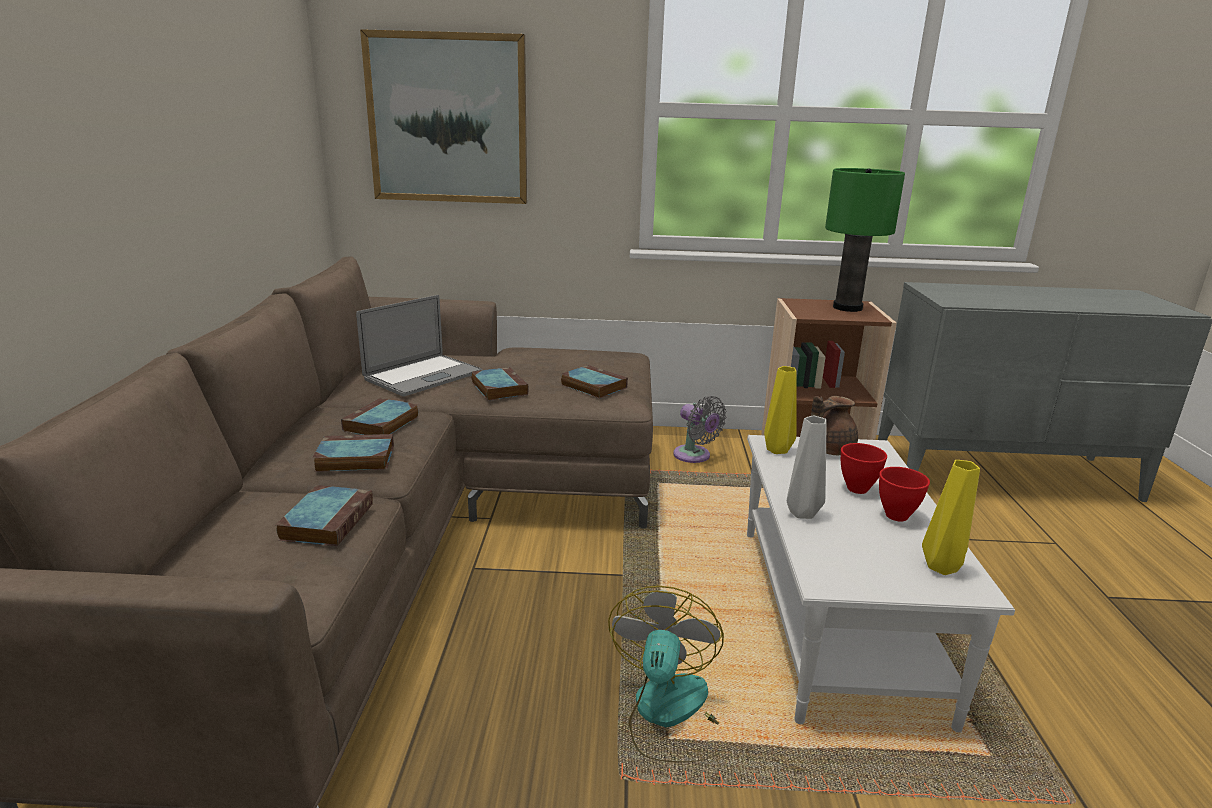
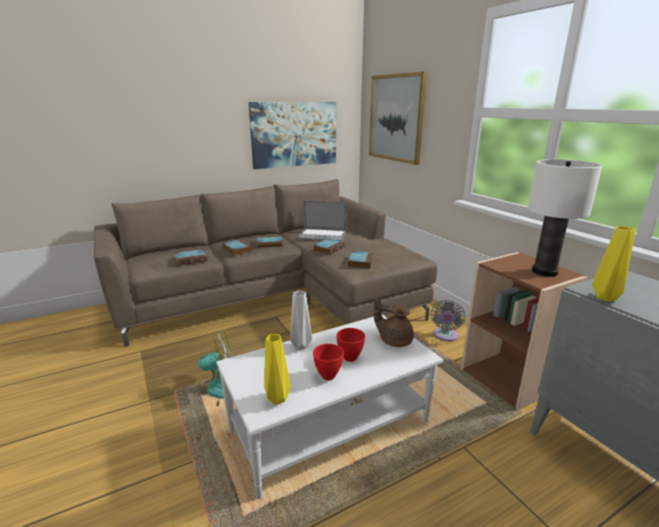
camera: 60 degrees right, 0 degrees up
yellow vase [764,366,797,454] -> yellow vase moved to [592,226,636,302]
green table lamp [825,168,905,312] -> white table lamp [528,159,602,277]
none -> picture [248,102,336,169]

